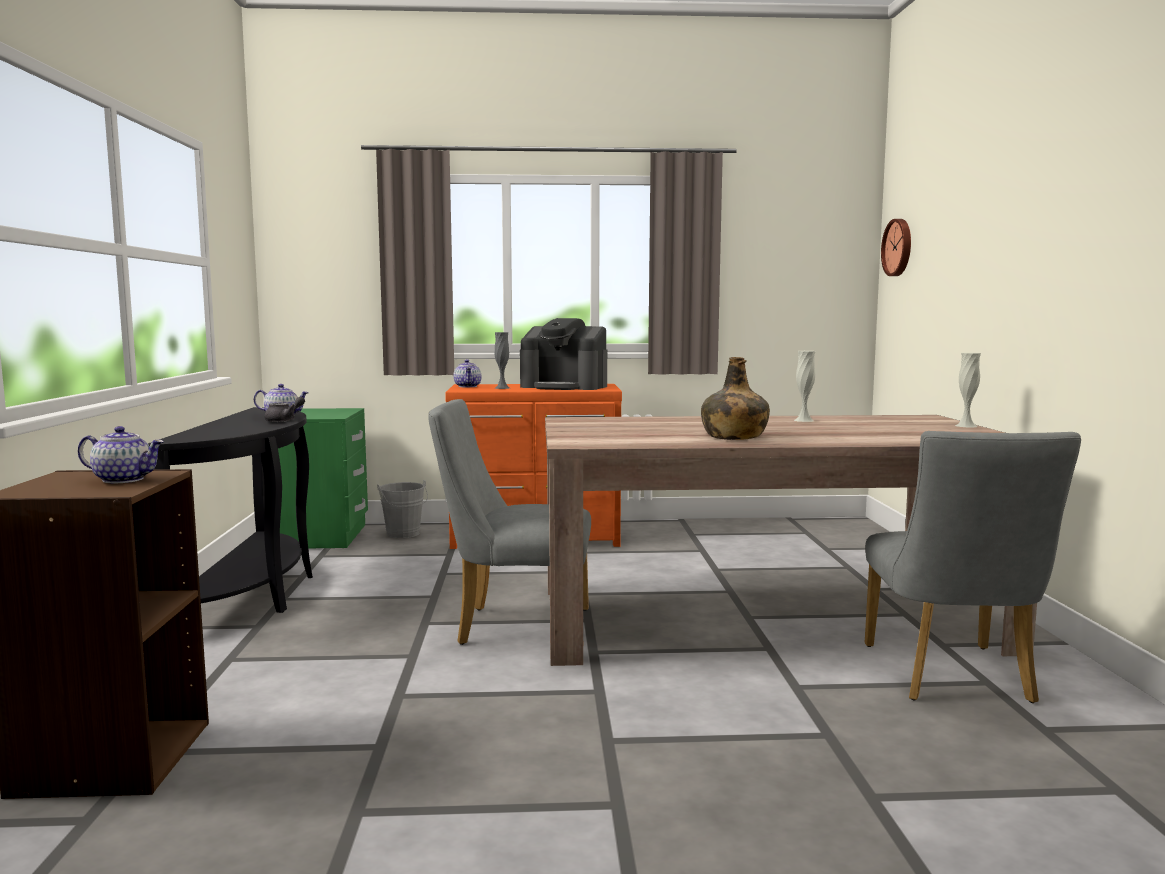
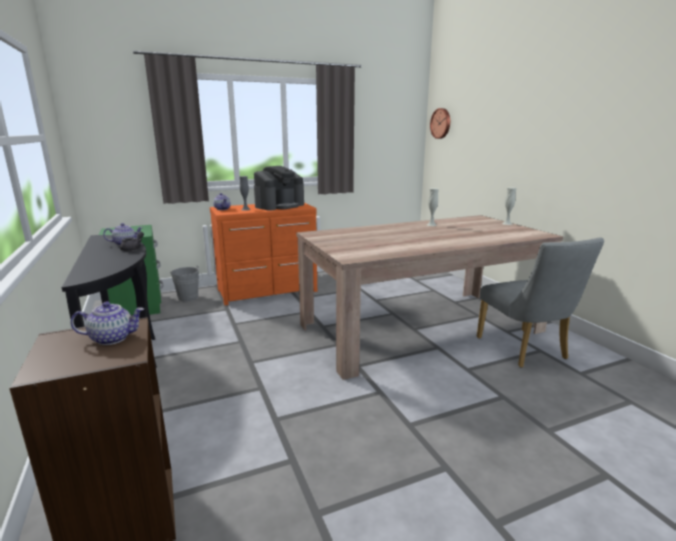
camera: 20 degrees left, 10 degrees up
grey chair [428,399,591,645] -> none
coffee machine [520,318,607,390] -> coffee machine turned 45 degrees counterclockwise [254,166,304,211]
green bottle [701,357,770,440] -> none

